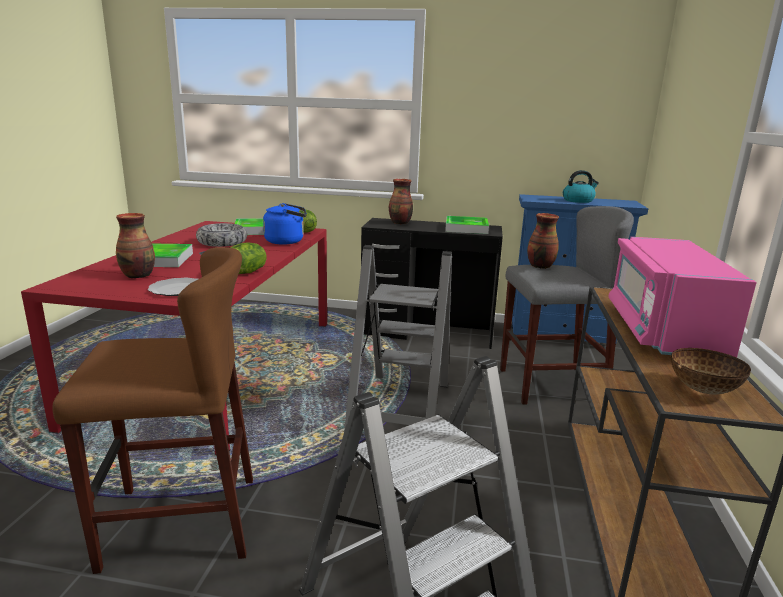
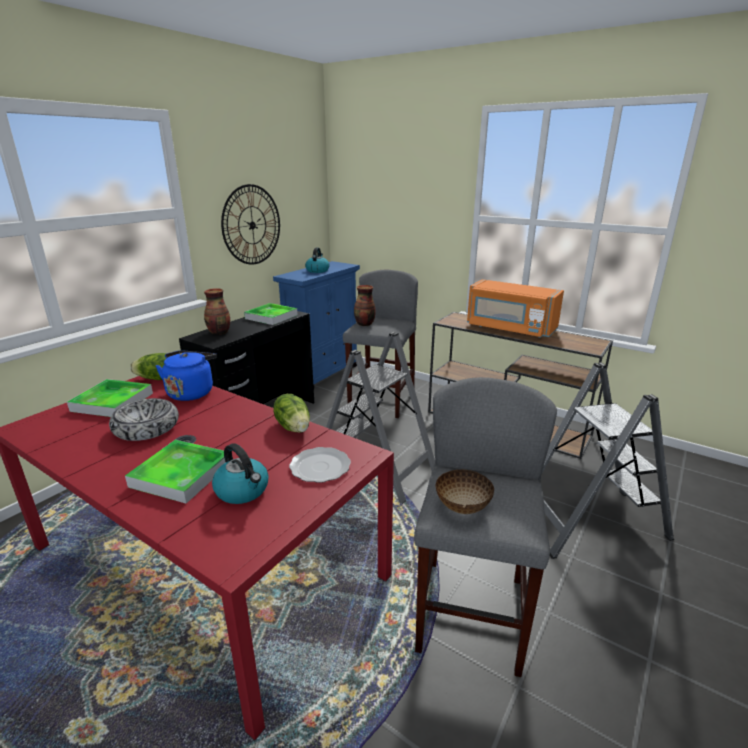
camera: 65 degrees left, 5 degrees up
brown stool [52,247,253,574] -> grey stool [414,377,557,677]
vase [116,213,155,279] -> kettle [212,443,269,504]
pink microwave [608,237,756,357] -> orange microwave [467,279,564,338]
bowl [671,348,751,395] -> bowl moved to [436,469,494,514]
none -> wall clock [221,184,280,265]

